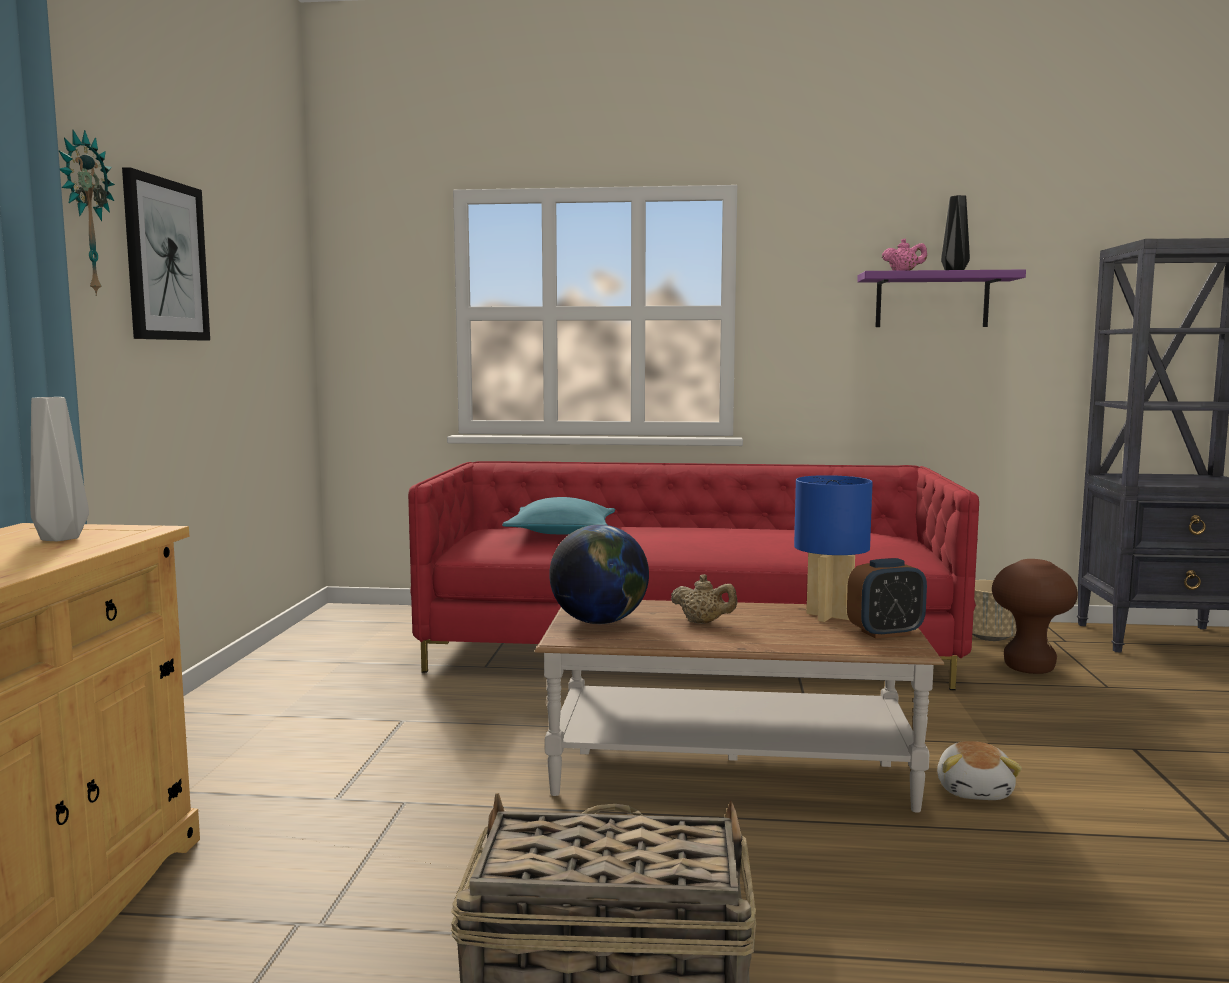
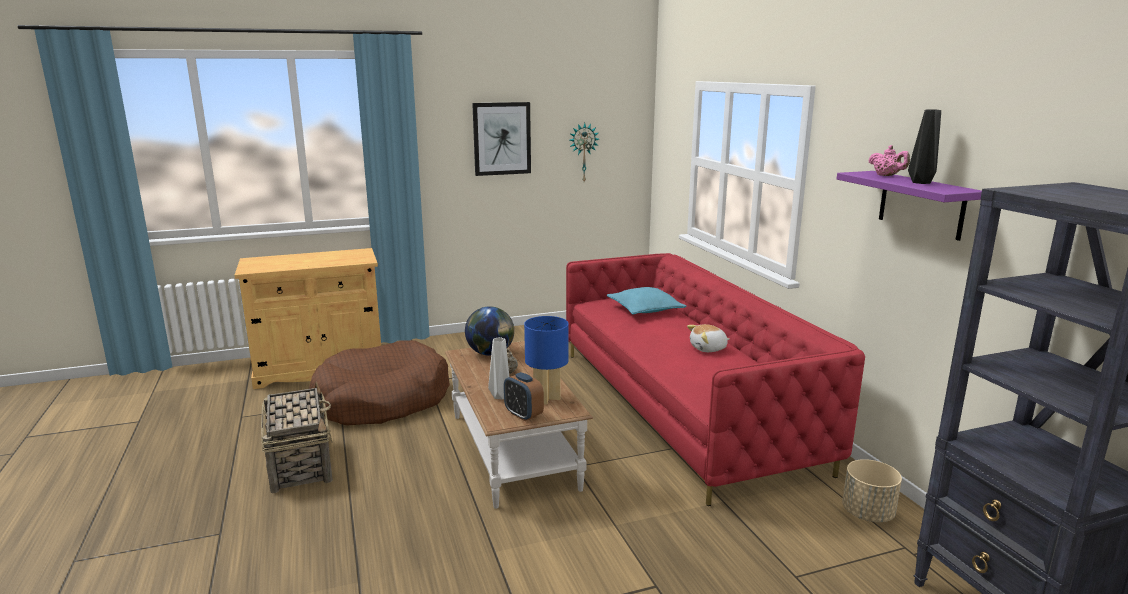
camera: 65 degrees right, 10 degrees up
grey vase [30,397,89,541] -> grey vase moved to [488,337,509,400]
wall clock [59,130,115,296] -> wall clock moved to [570,123,599,182]
plush toy [937,741,1022,800] -> plush toy moved to [687,324,729,352]
brown stool [992,559,1078,674] -> none
none -> brown dog bed [309,340,450,426]

